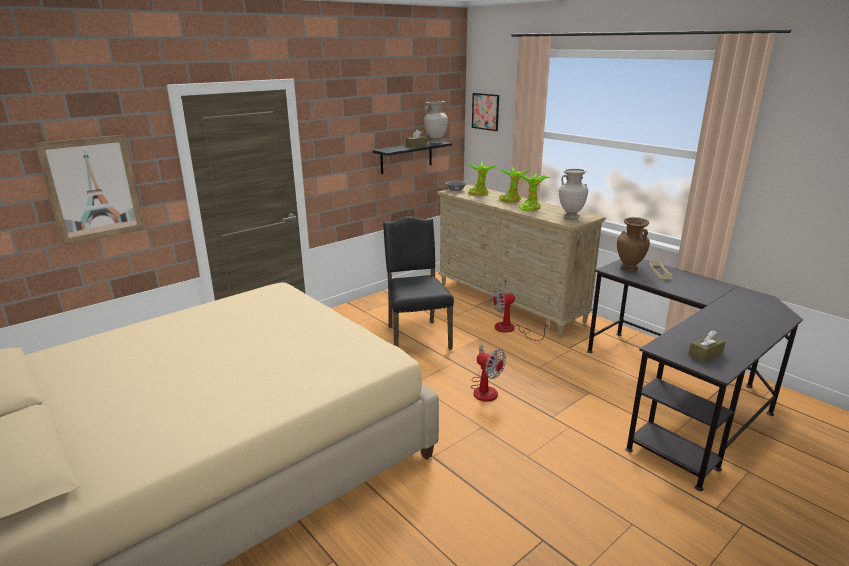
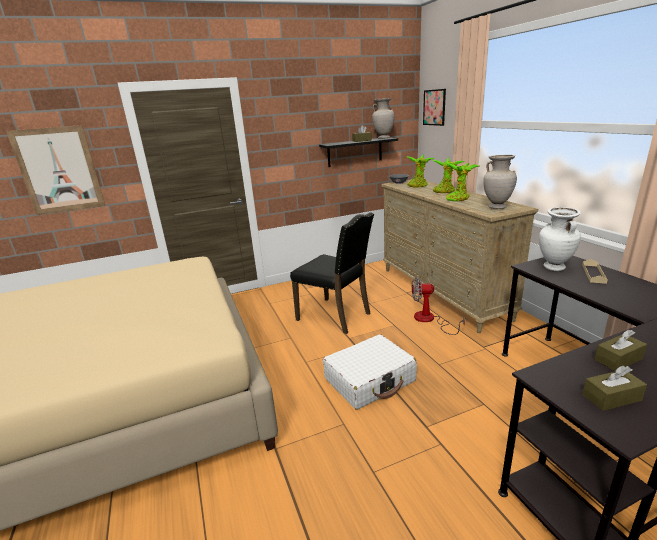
camera: 20 degrees right, 0 degrees up
black chair [383,216,454,350] -> black chair turned 120 degrees clockwise [290,212,374,334]
fan [471,344,506,402] -> white suitcase [323,334,417,410]
brown vase [617,217,650,272] -> white vase [539,207,581,271]
none -> brown tissue box [594,330,647,371]

